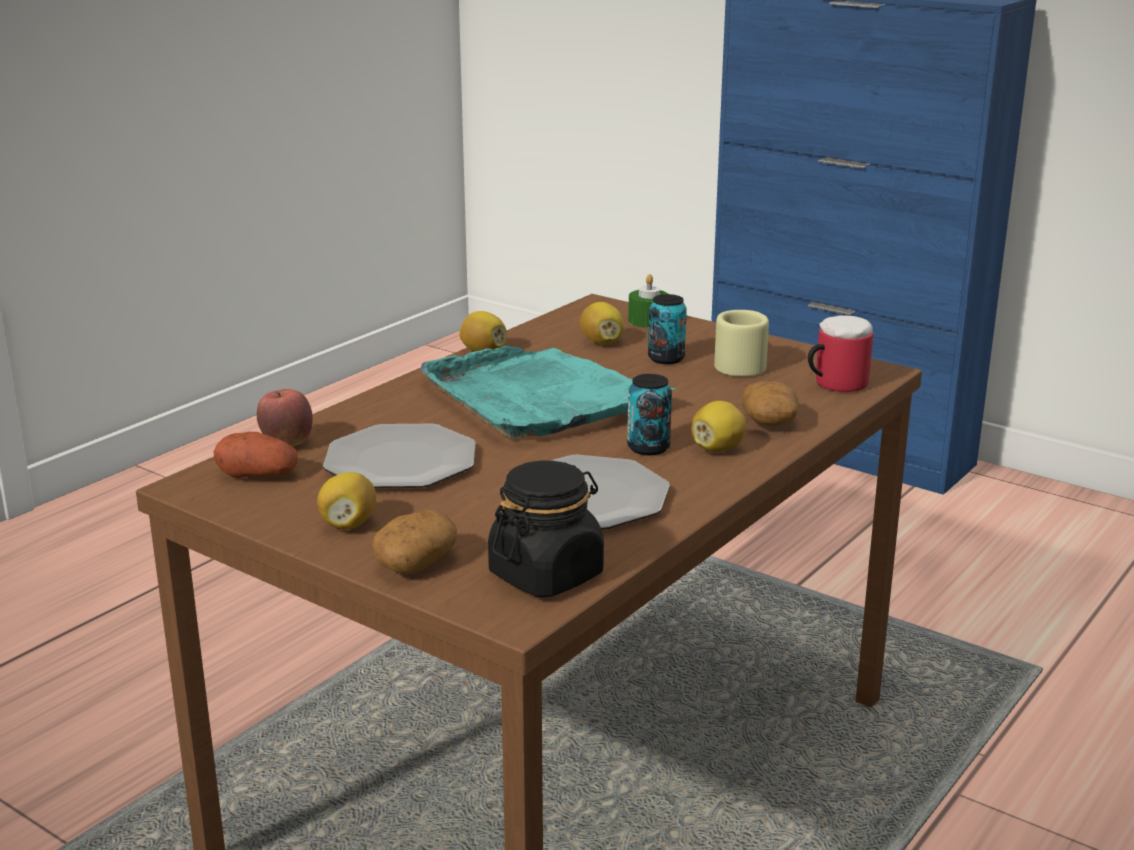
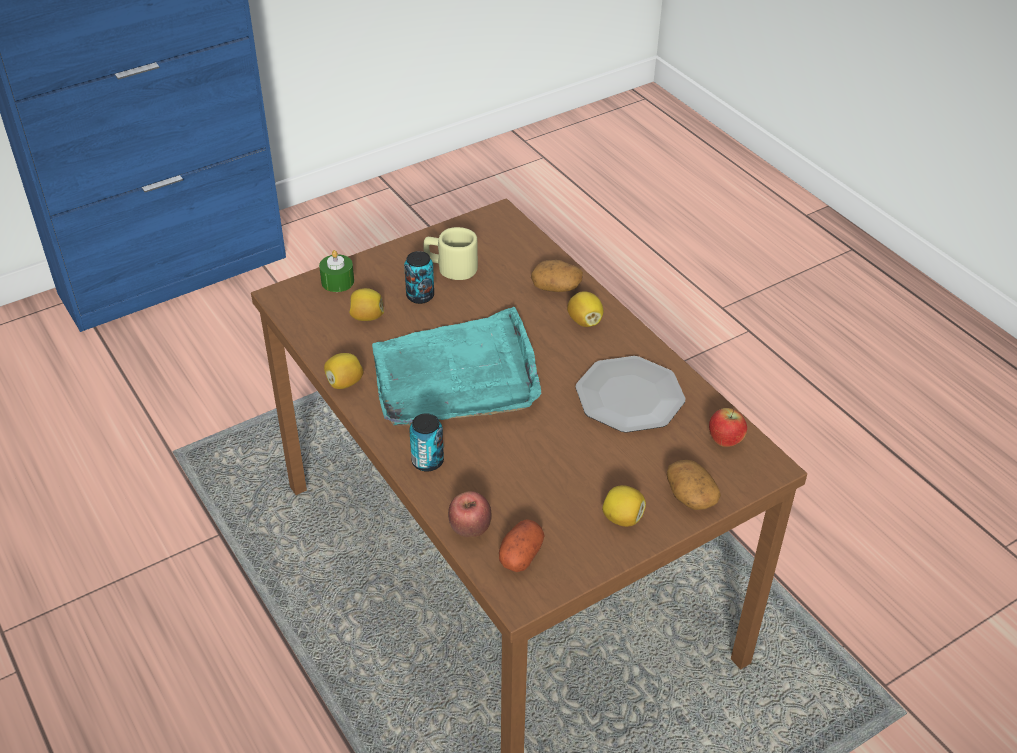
camera: 70 degrees left, 20 degrees up
plate [323,424,476,488] -> none
black jar [488,461,604,597] -> apple [709,408,747,447]
can [627,374,672,455] -> can moved to [409,413,444,472]
mug [808,315,873,392] -> none

